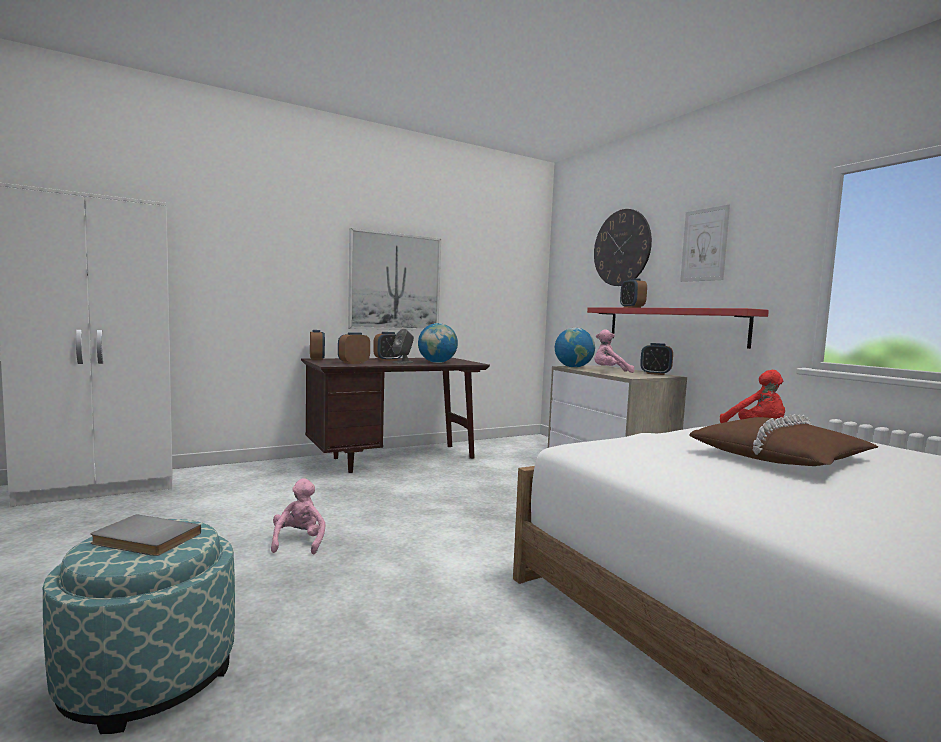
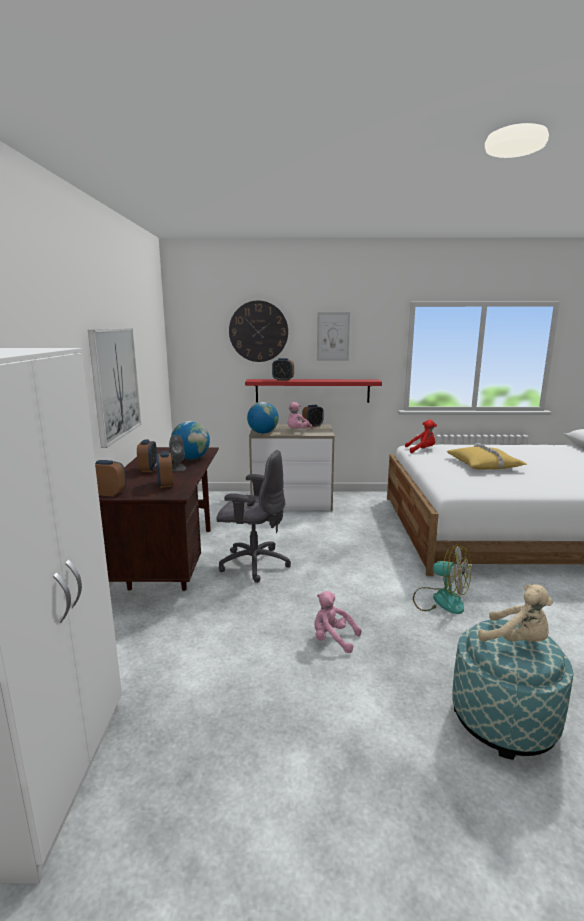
camera: 60 degrees left, 10 degrees up
grey book [91,514,201,556] -> beige plush toy [478,584,553,642]
brown pillow [689,414,878,466] -> yellow pillow [446,443,527,470]
none -> grey office chair [217,450,291,583]
none -> fan [413,544,471,614]

